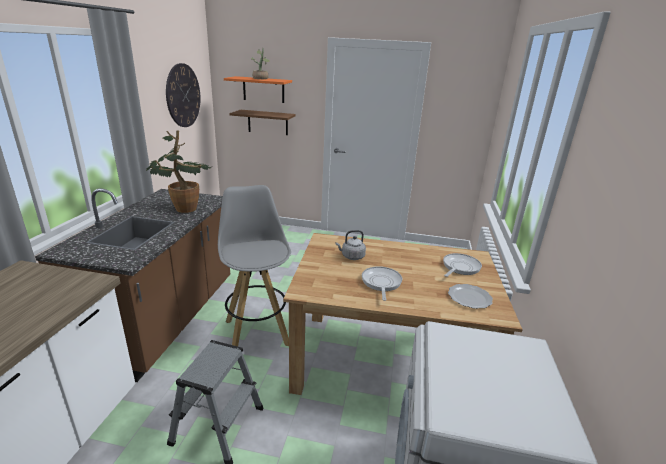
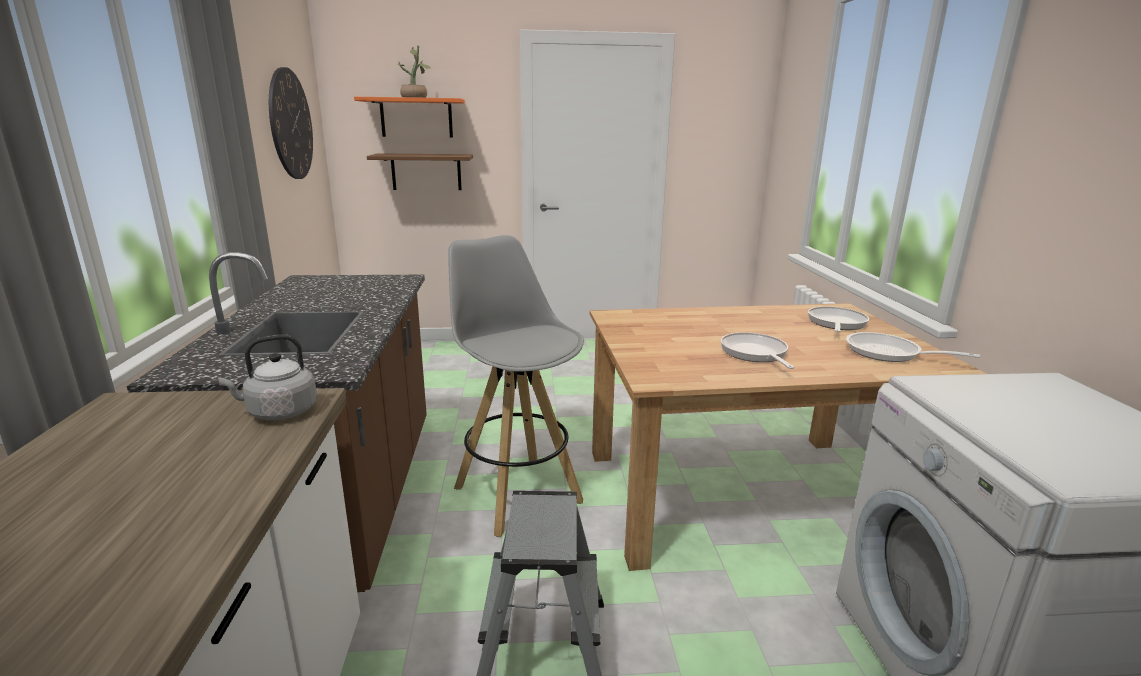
camera: 15 degrees left, 5 degrees down
potted plant [146,130,211,213] -> none
grey kettle [336,230,366,260] -> grey kettle moved to [218,334,317,420]
plate [448,284,493,309] -> frying pan [846,332,980,362]

